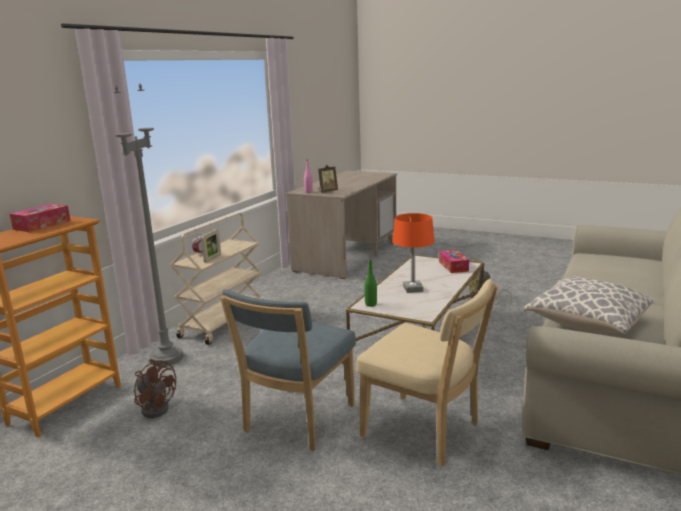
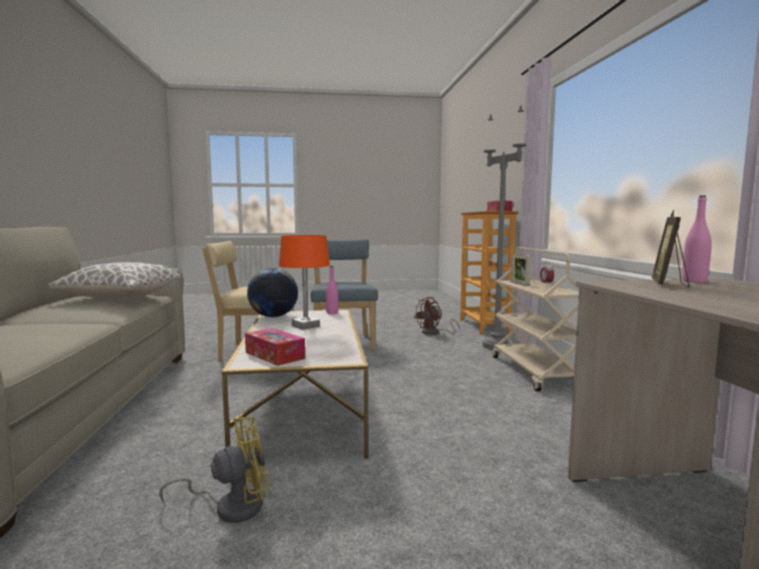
camera: 145 degrees right, 10 degrees down
brown fan [134,359,176,418] -> brown fan turned 45 degrees counterclockwise [414,297,460,335]
green bottle [364,260,377,307] -> pink bottle [326,266,338,314]
none -> globe [247,268,298,317]

